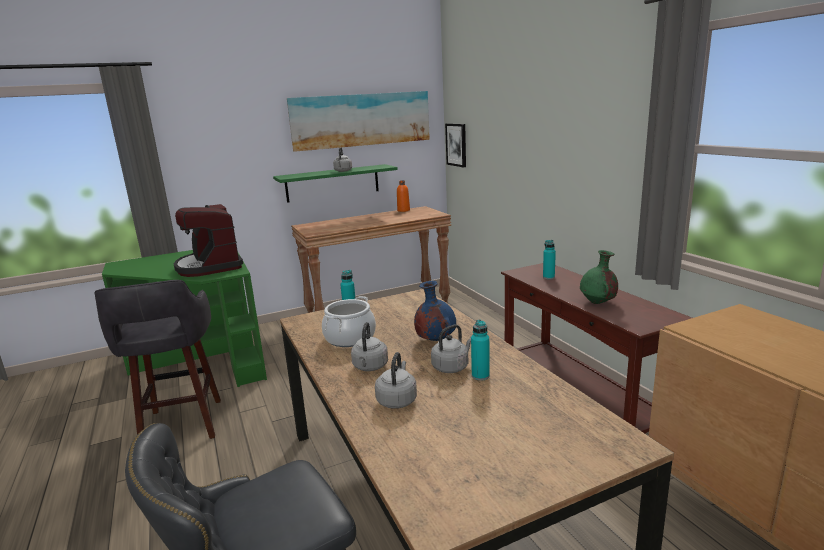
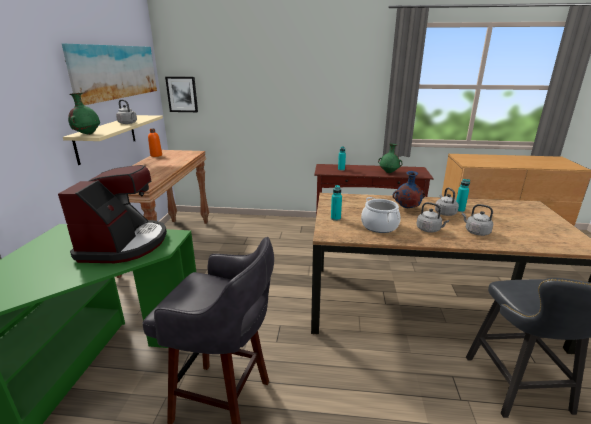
camera: 60 degrees left, 5 degrees up
coffee machine [174,204,243,277] -> coffee machine turned 90 degrees counterclockwise [58,165,167,263]
green shelf [273,164,398,203] -> beige shelf [63,115,163,165]
none -> green vase [68,93,100,135]

